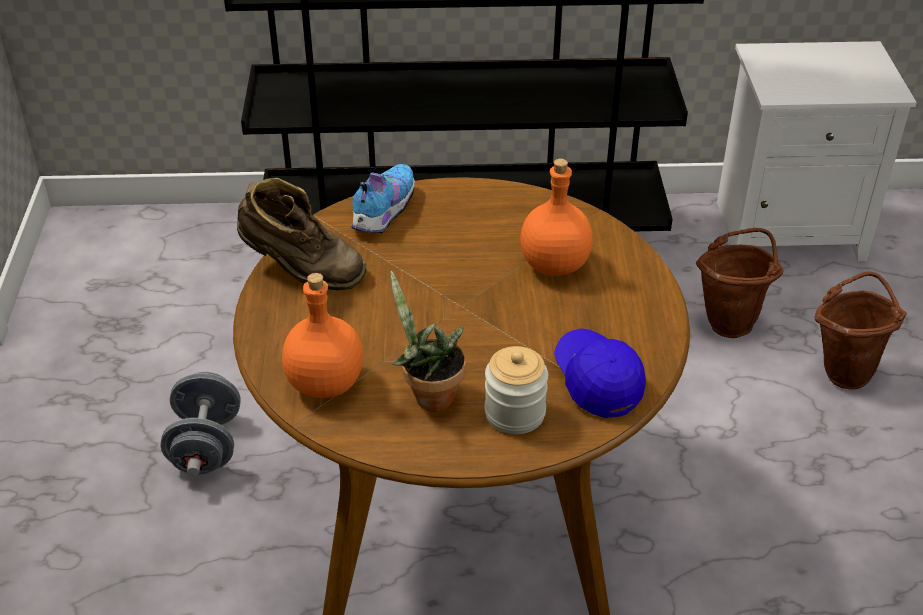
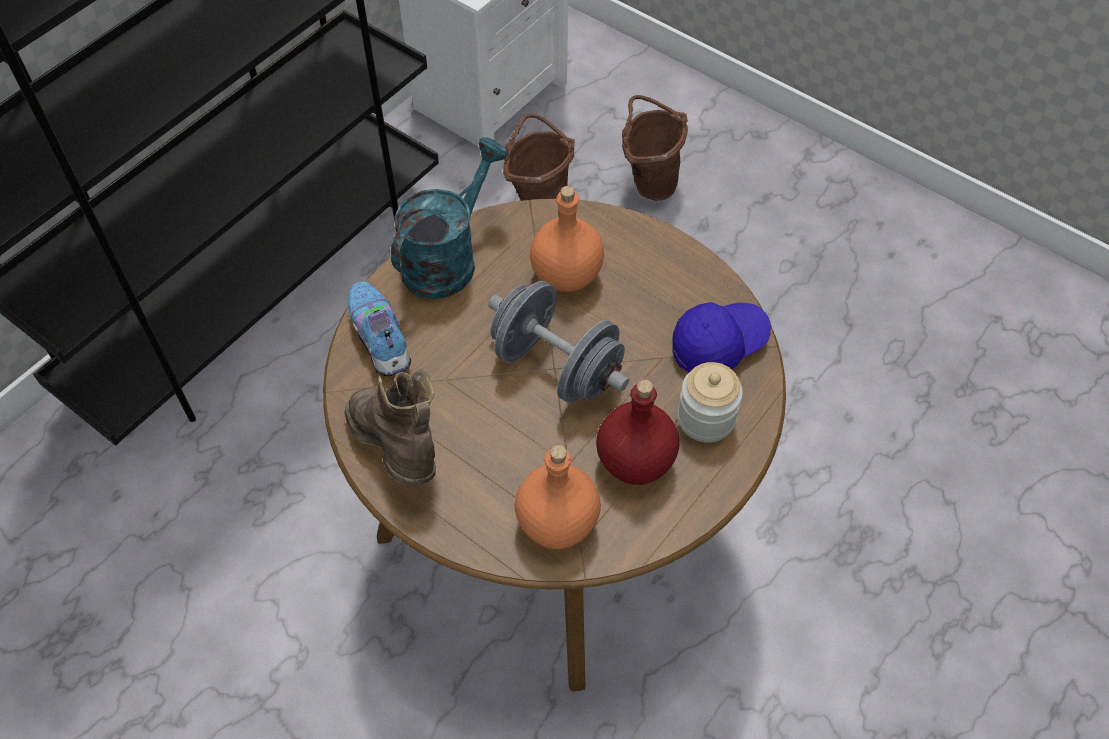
camera: 50 degrees left, 15 degrees up
grey dumbbell [160,372,241,476] -> grey dumbbell moved to [488,281,629,403]
brown boot [237,178,366,290] -> brown boot turned 90 degrees counterclockwise [344,369,435,485]
potted plant [390,271,466,411] -> red bottle [596,379,679,485]
blue cap [554,329,646,418] -> blue cap turned 135 degrees clockwise [672,302,771,373]
none -> turquoise watering can [391,137,508,299]

